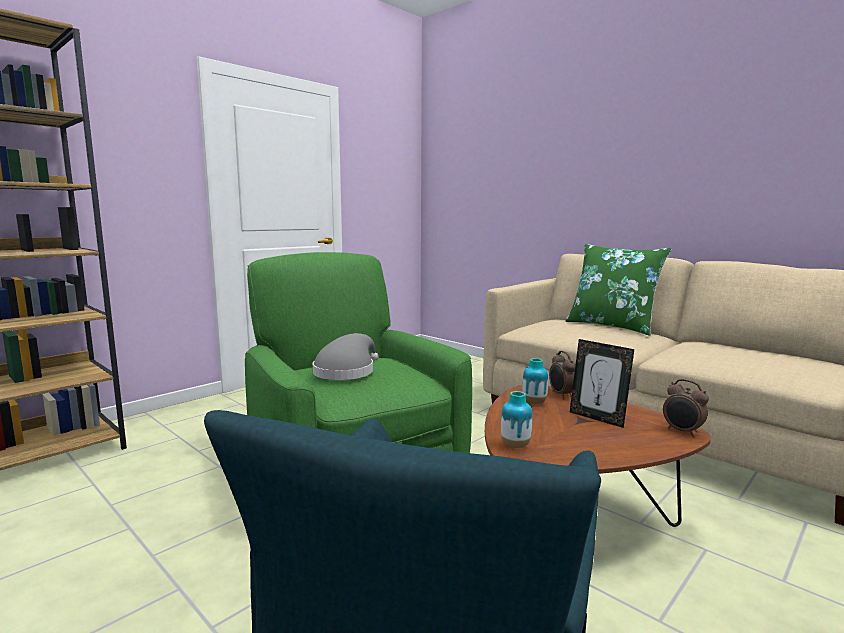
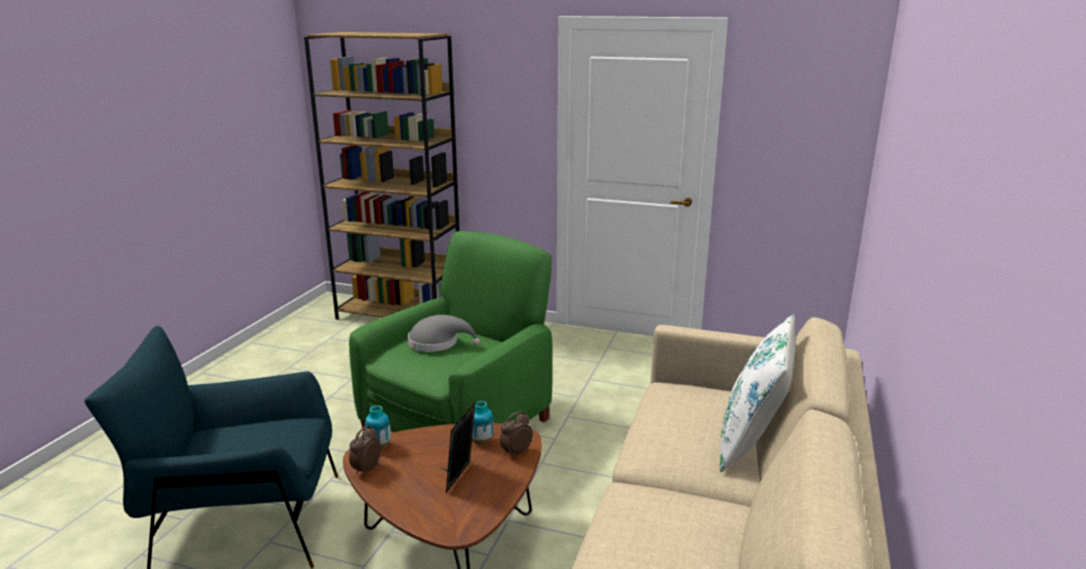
camera: 65 degrees right, 10 degrees up
green pillow [565,244,671,336] -> white pillow [720,314,796,472]
alarm clock [663,379,709,437] -> alarm clock moved to [349,426,381,476]

